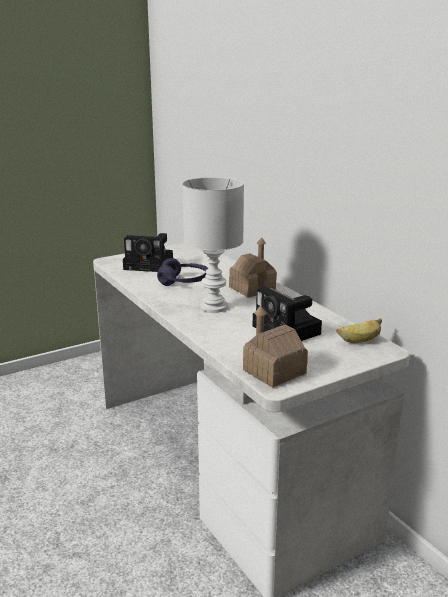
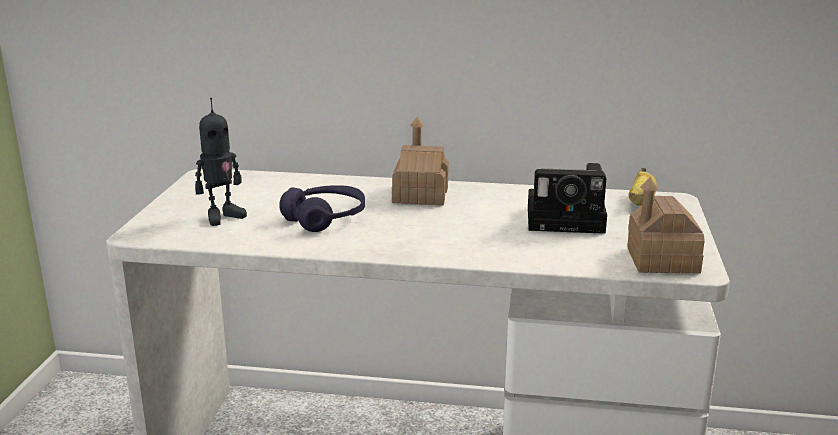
camera: 50 degrees left, 0 degrees up
camera [123,233,173,272] -> toy robot [195,98,247,226]
white table lamp [182,177,244,313] -> none

